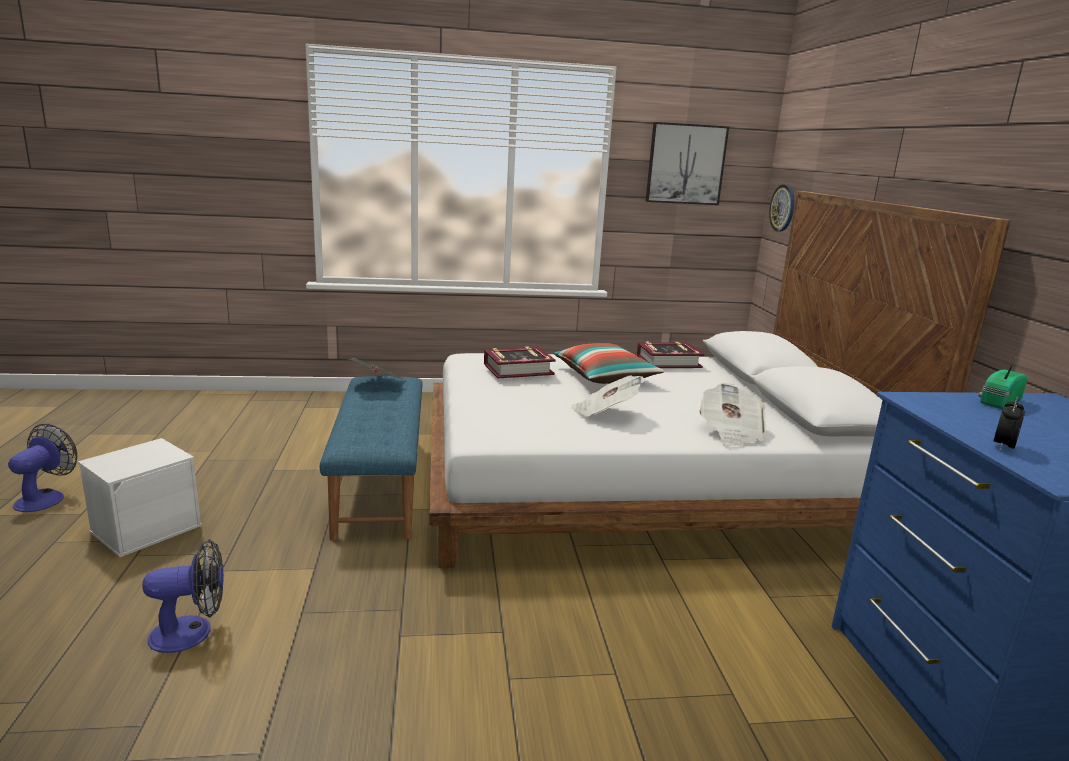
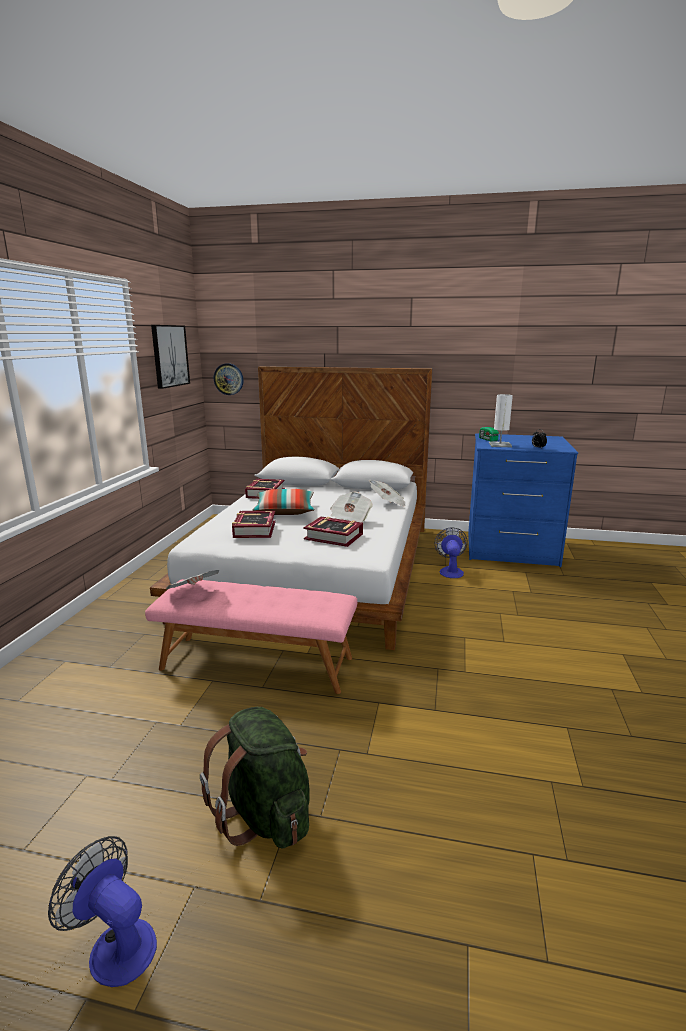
camera: 70 degrees left, 0 degrees up
white storage box [78,438,202,557] -> green backpack [200,707,310,849]
fan [142,539,224,653] -> fan moved to [435,527,468,578]
blue bench [320,376,423,541] -> pink bench [145,579,357,694]
none -> book [304,517,363,547]
none -> white table lamp [489,394,513,447]

